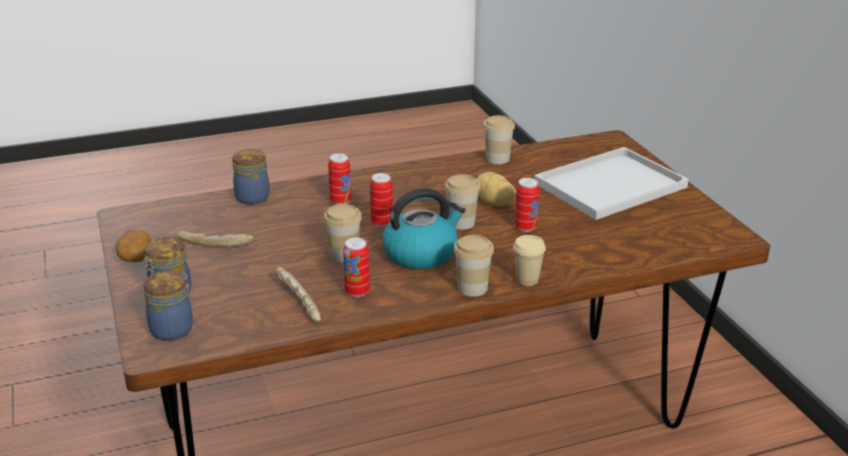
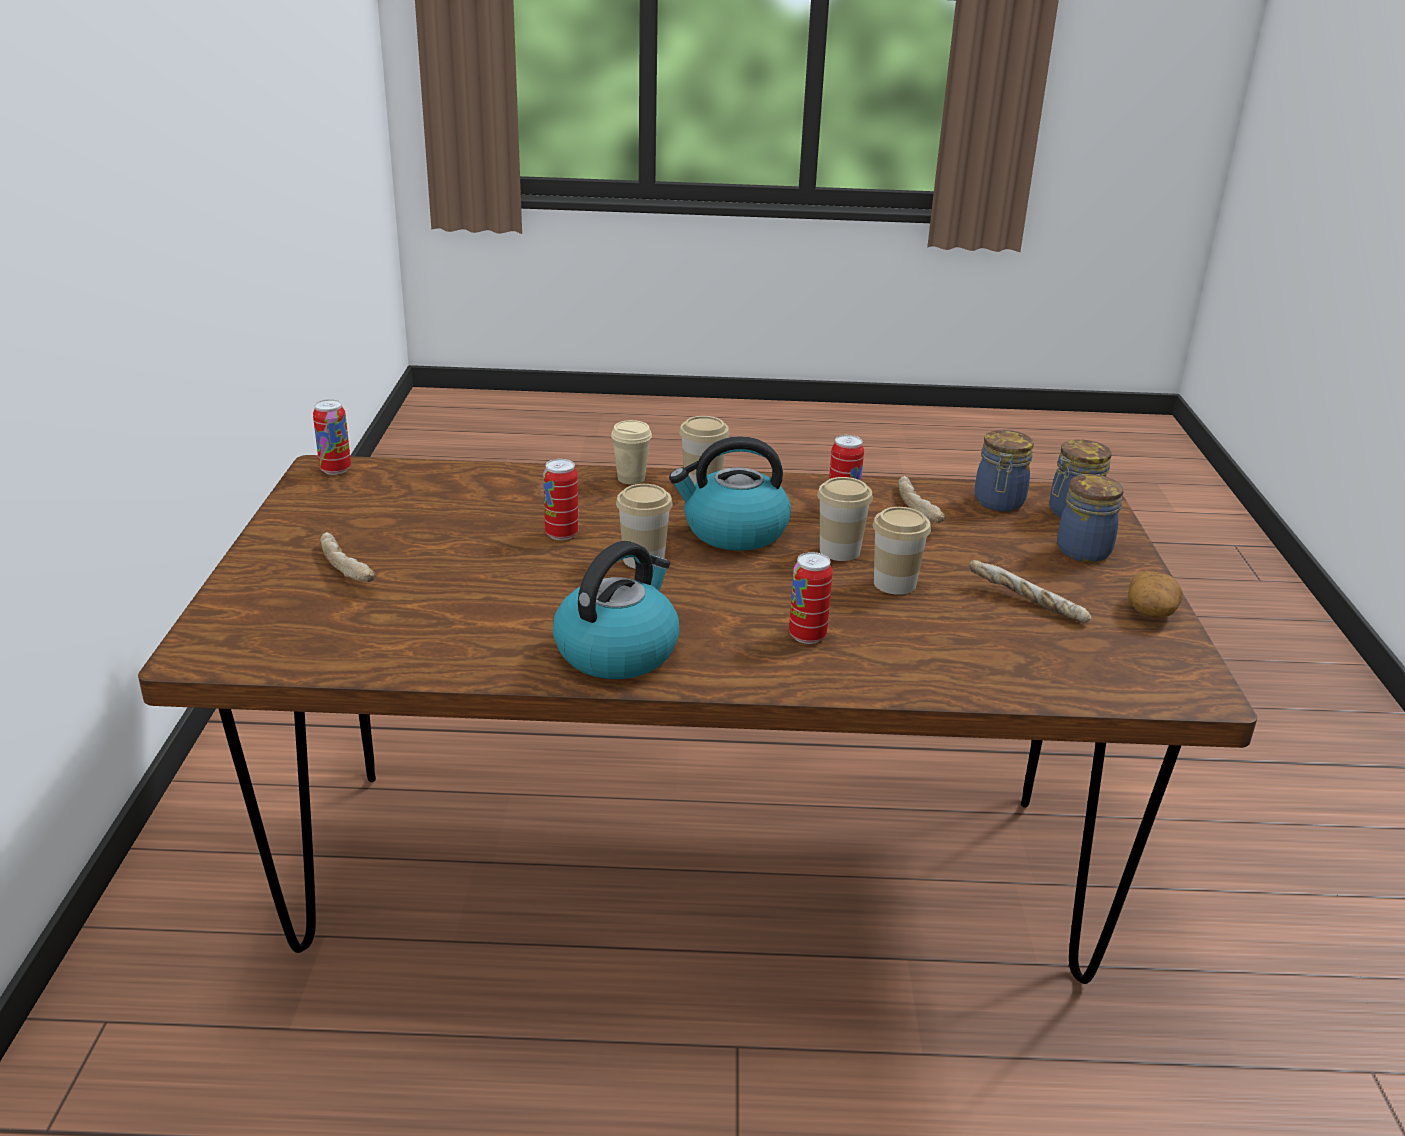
camera: 160 degrees left, 0 degrees up
jar [232,149,270,205] -> jar moved to [975,430,1034,512]
can [370,173,393,227] -> can moved to [313,399,351,475]
potato [477,172,516,206] -> none
cup [483,115,515,164] -> cup moved to [873,507,931,595]
white tray [534,147,689,220] -> bread [321,532,376,582]
none -> kettle [553,541,680,679]

